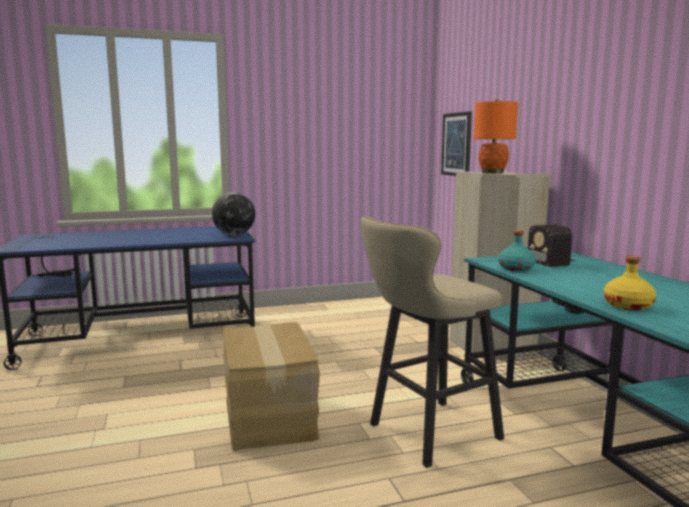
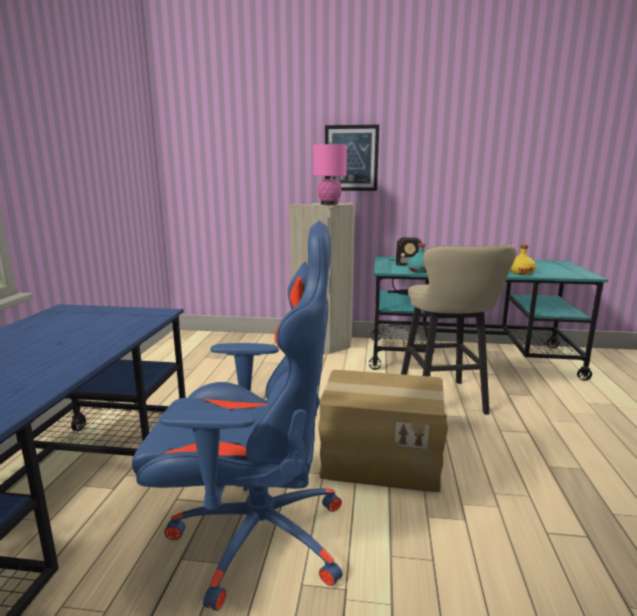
camera: 65 degrees left, 5 degrees up
globe [212,193,255,235] -> none
picture [441,111,472,176] -> picture moved to [325,125,379,191]
orange table lamp [474,99,518,174] -> pink table lamp [313,142,347,205]
none -> blue office chair [132,220,342,611]

